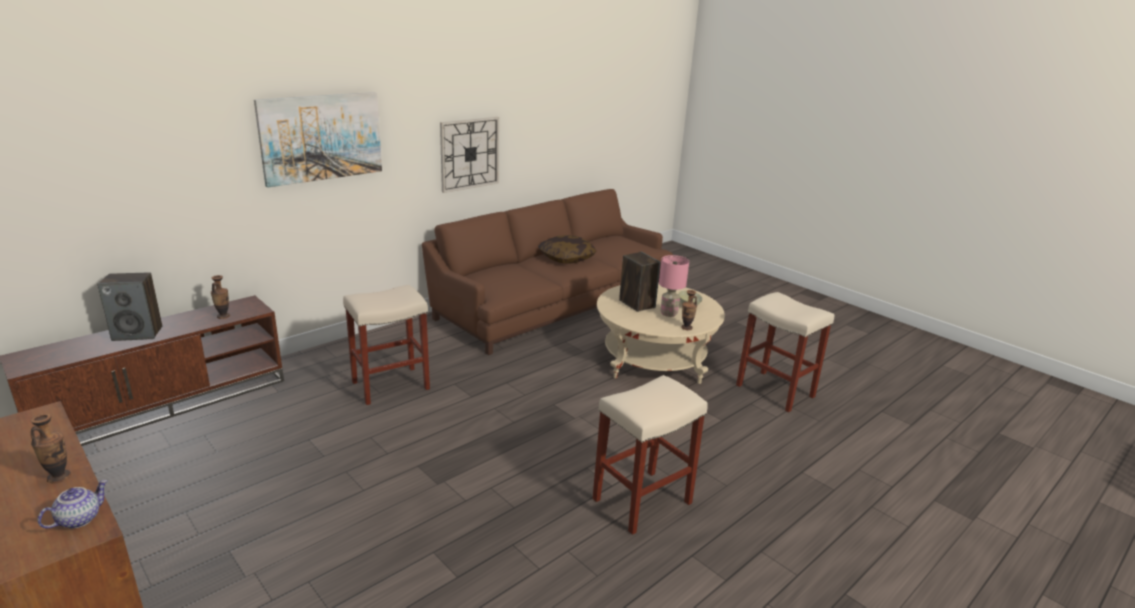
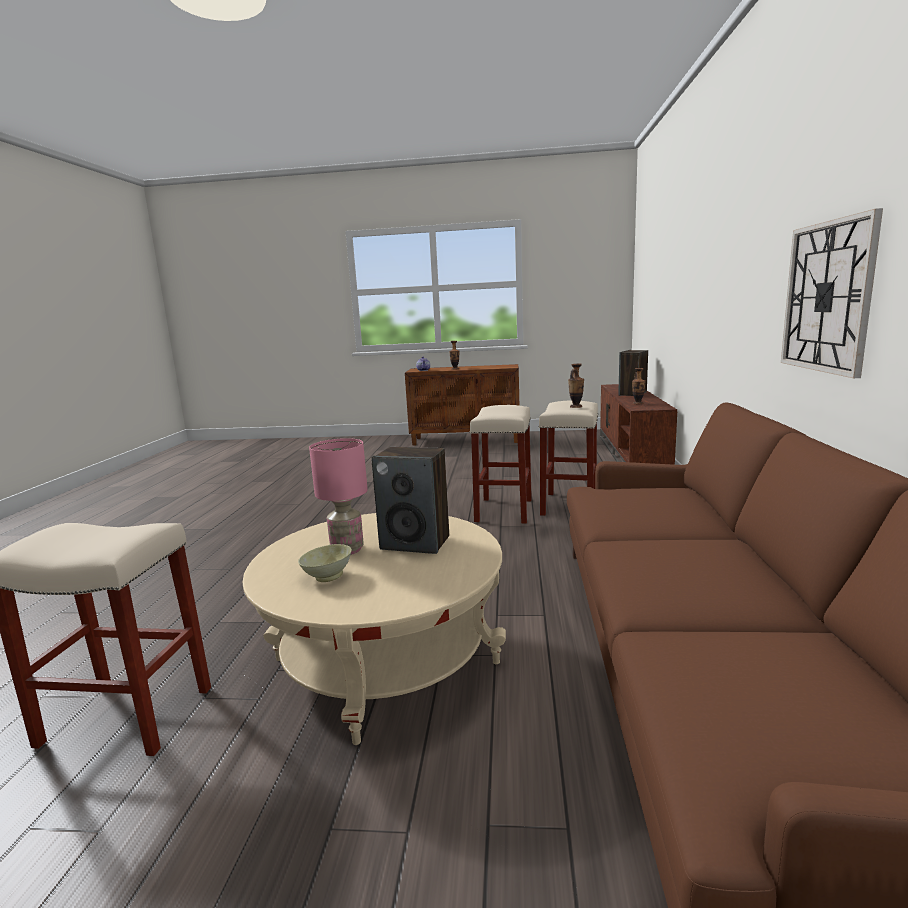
camera: 140 degrees right, 10 degrees down
picture [254,92,382,188] -> none
pillow [538,235,597,264] -> none
beige stool [593,375,708,535] -> beige stool moved to [470,405,532,524]
vase [681,290,697,330] -> vase moved to [568,364,584,408]

